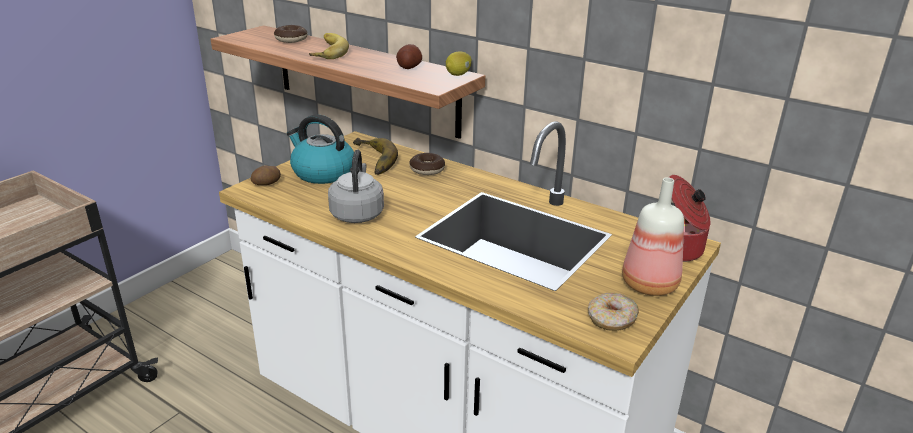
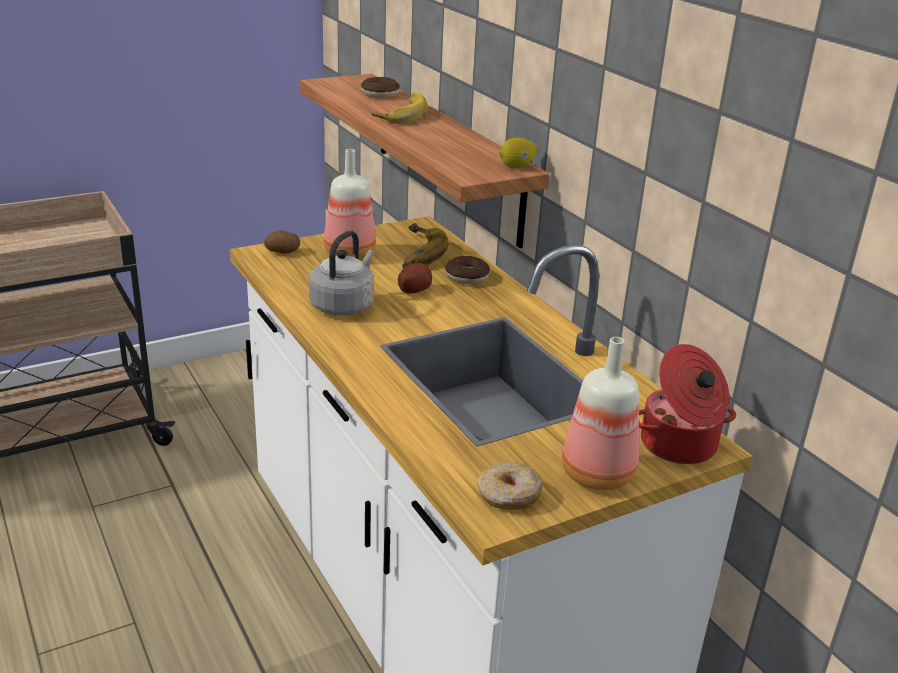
camera: 25 degrees right, 0 degrees up
kettle [287,114,354,184] -> bottle [324,149,376,259]
potato [396,44,422,69] -> potato moved to [398,263,432,294]

